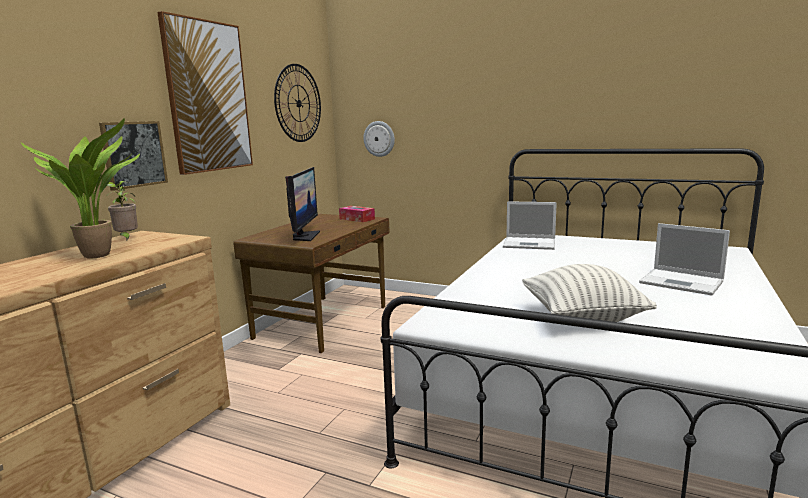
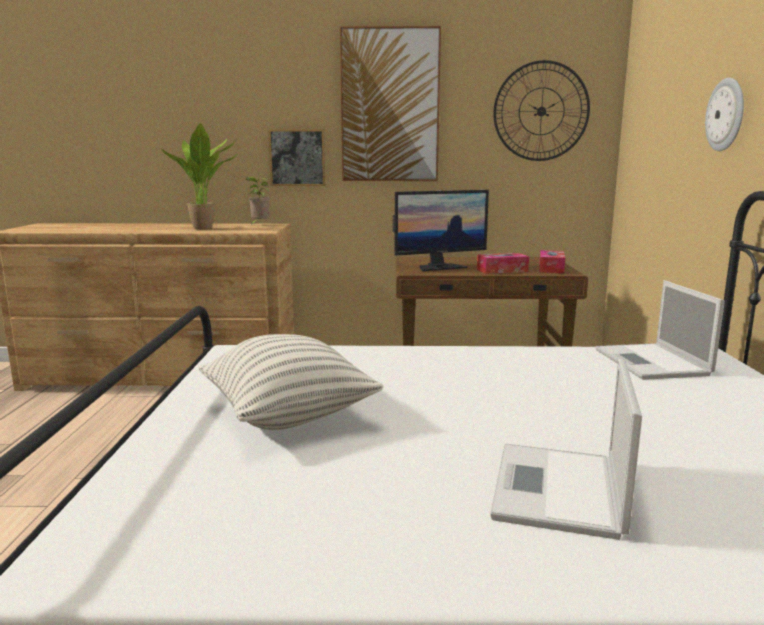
camera: 65 degrees right, 0 degrees up
wall clock [363,121,395,157] -> wall clock moved to [705,78,744,151]
none -> tissue box [477,253,529,274]

